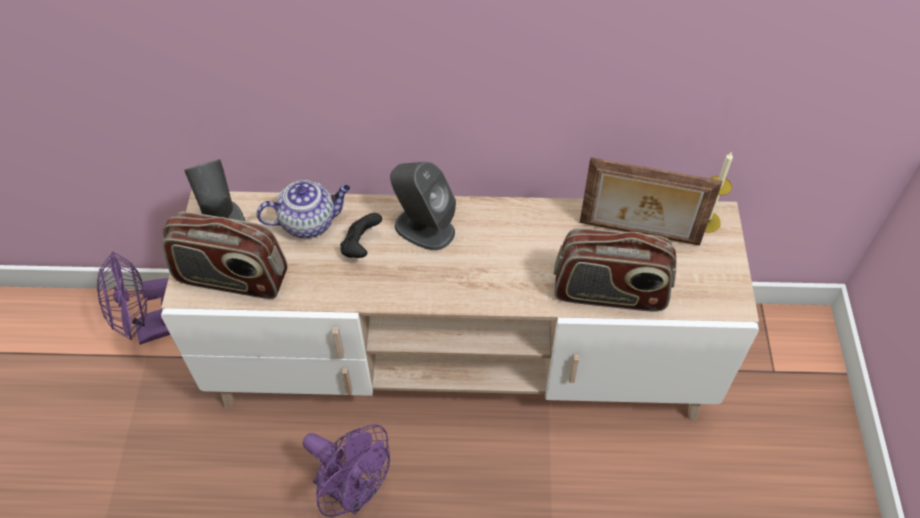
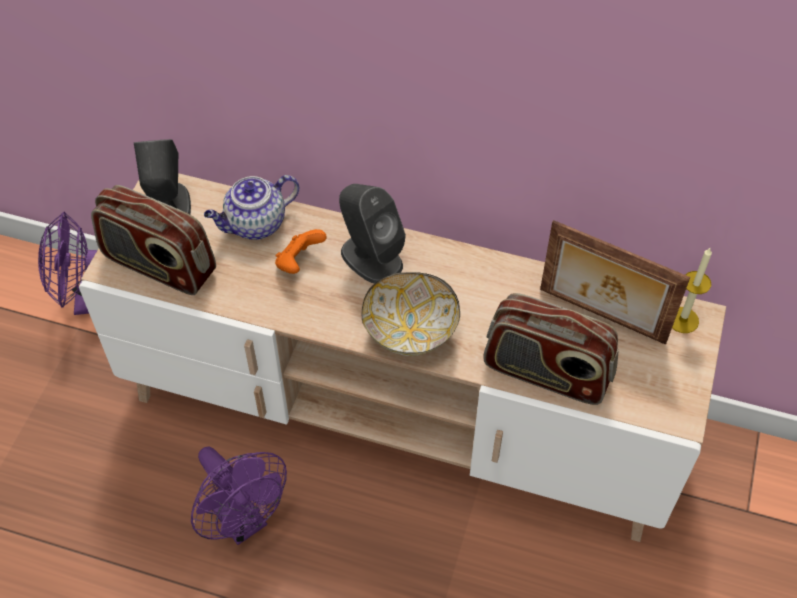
camera: 15 degrees right, 0 degrees up
teapot [256,180,350,238] -> teapot turned 150 degrees clockwise [204,175,299,240]
black game controller [340,213,382,258] -> orange game controller [275,229,327,274]
none -> bowl [362,272,460,356]

